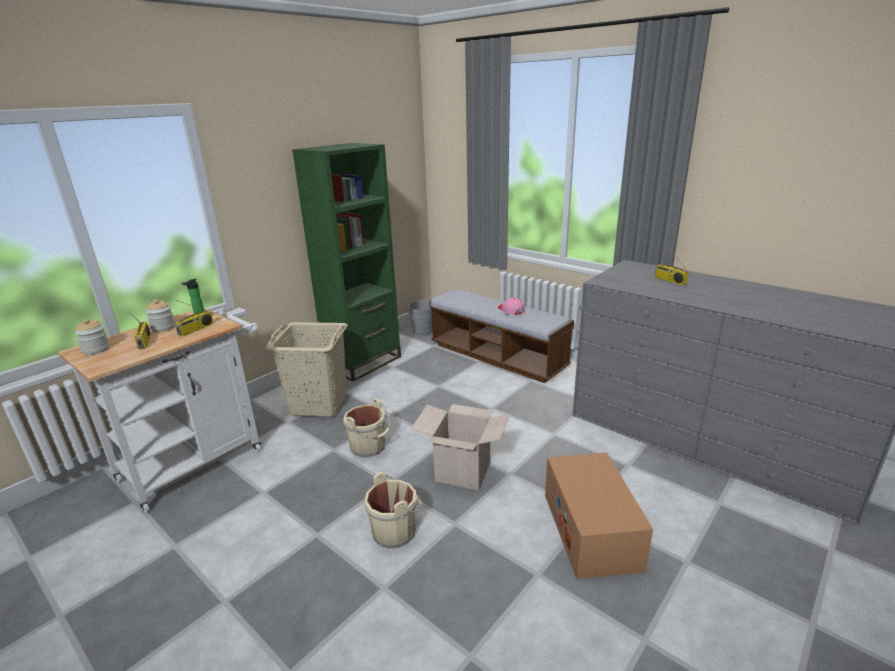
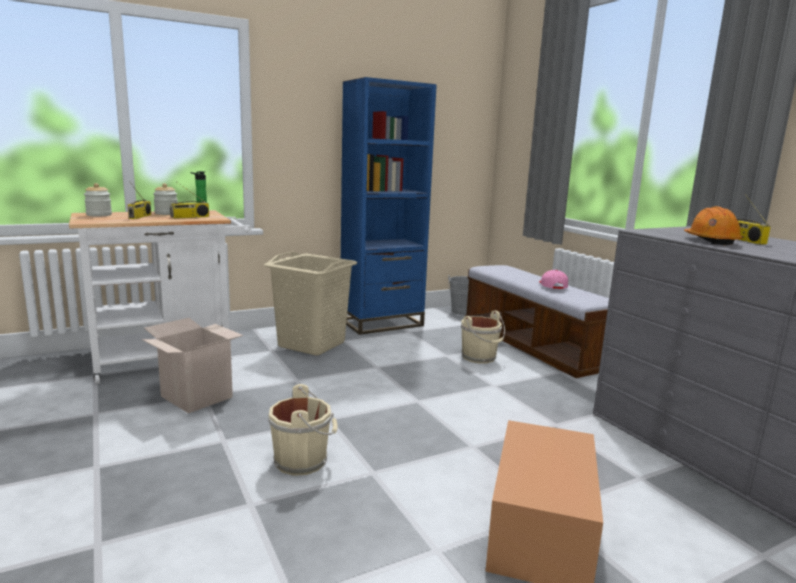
camera: 20 degrees right, 10 degrees down
green bookcase [292,143,401,381] -> blue bookcase [341,77,437,335]
beige bucket [343,398,390,458] -> beige bucket moved to [461,311,505,363]
cardboard box [411,404,510,490] -> cardboard box moved to [142,318,244,413]
none -> orange hard hat [684,206,742,245]

